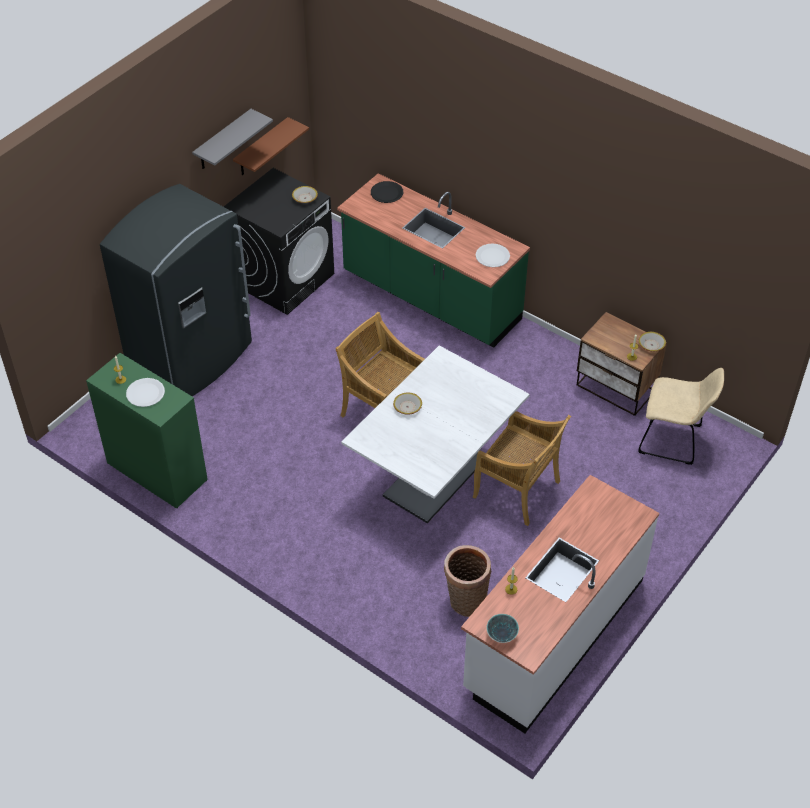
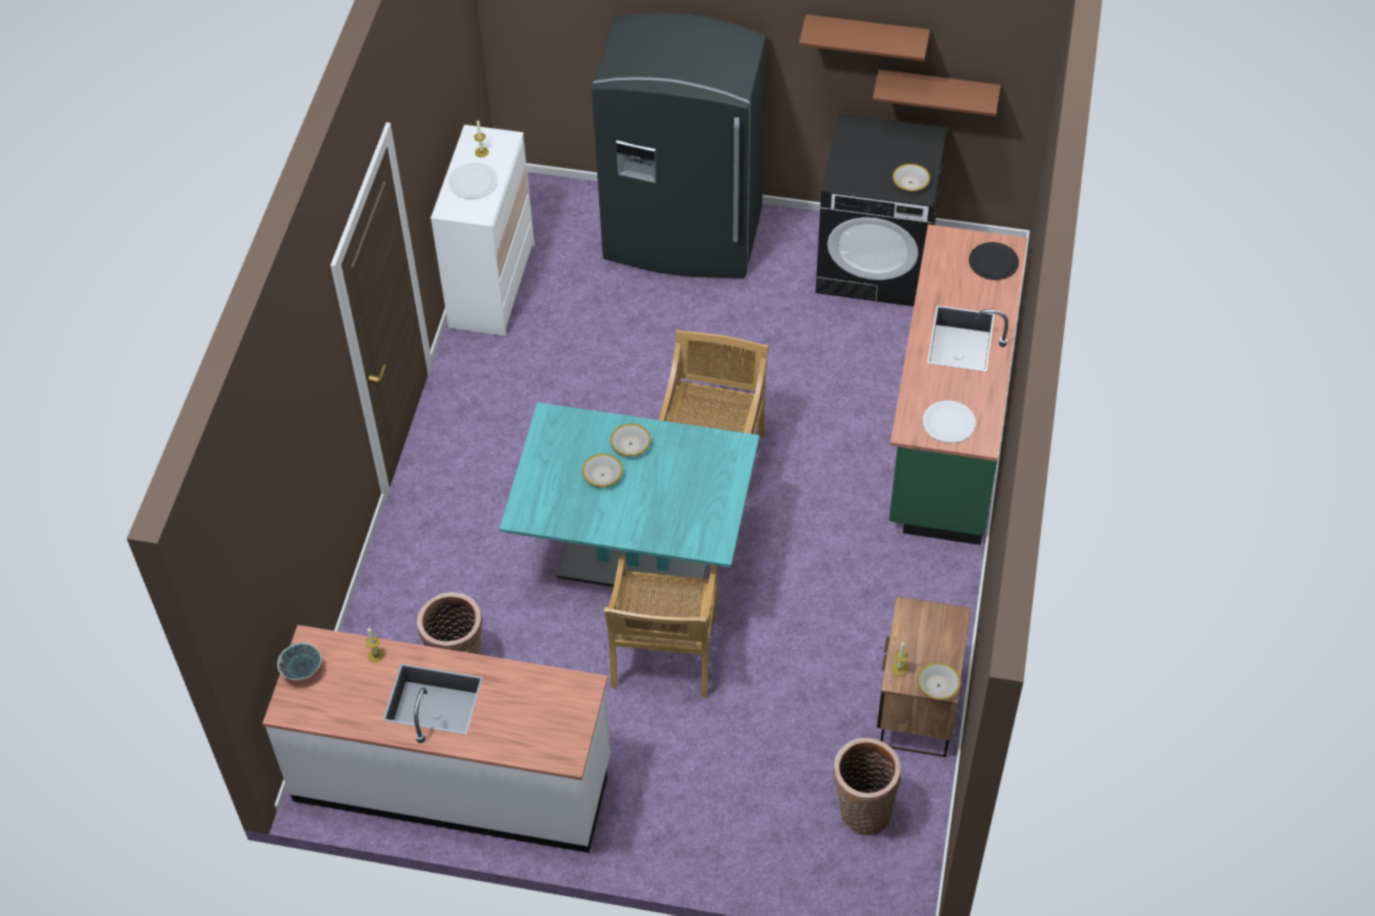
camera: 65 degrees right, 5 degrees up
green dresser [86,353,208,509] -> white dresser [431,125,535,336]
grey shelf [192,109,273,169] -> brown shelf [799,14,930,61]
white dining table [341,345,530,523] -> turquoise dining table [499,402,759,597]
beige chair [638,368,724,465] -> basket [833,738,901,836]
none -> bowl [582,454,623,487]

